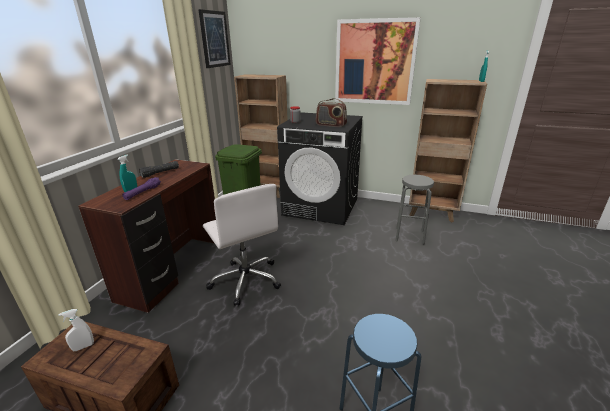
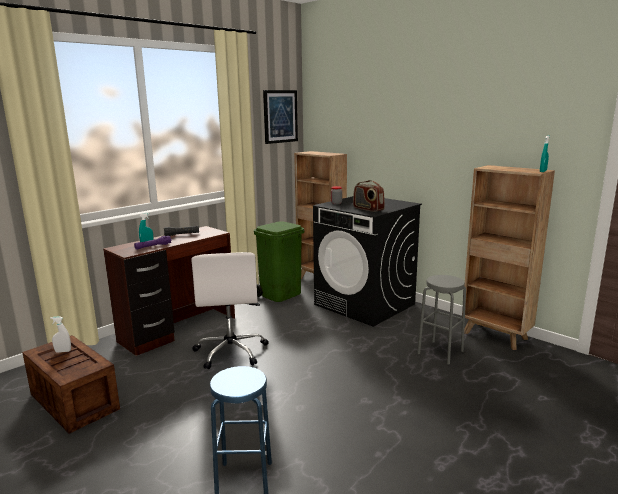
camera: 25 degrees right, 10 degrees down
picture [335,17,421,105] -> none

